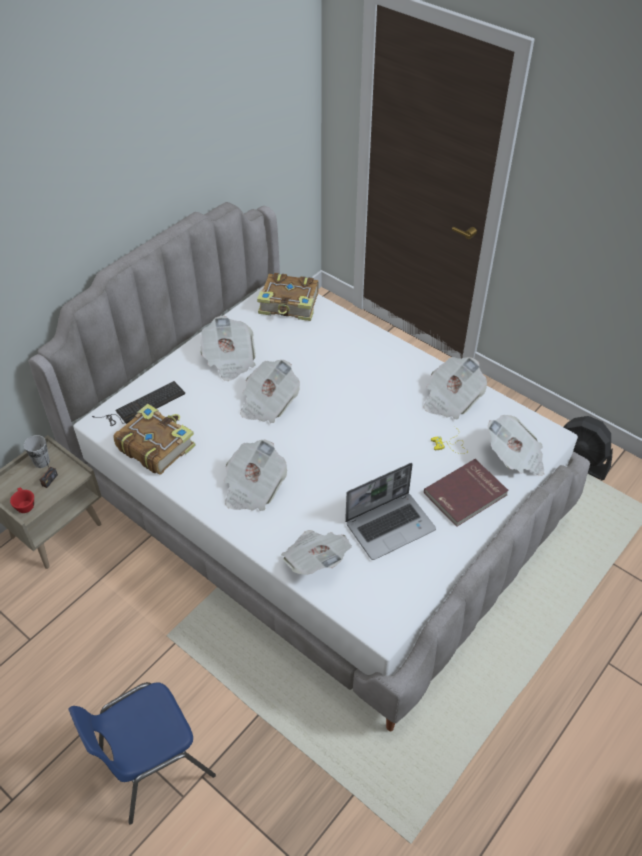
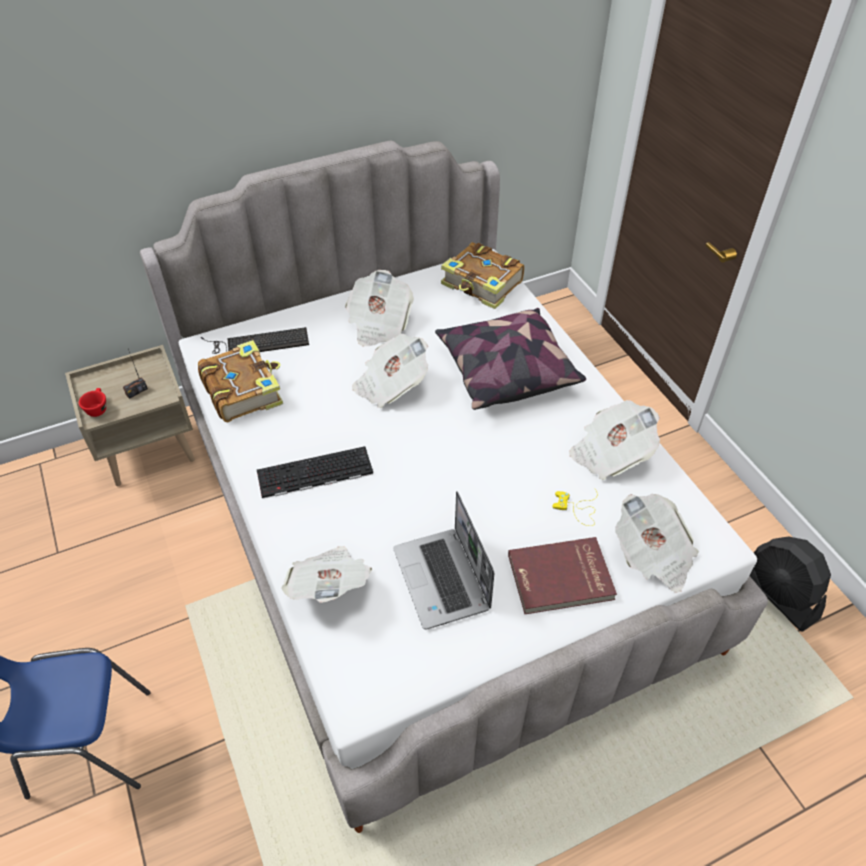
camera: 25 degrees right, 0 degrees up
cup [24,435,50,468] -> none
newspaper [224,440,287,511] -> keyboard [257,446,373,499]
laptop [345,463,436,560] -> laptop turned 75 degrees clockwise [393,491,494,630]
none -> pillow [435,308,586,410]

